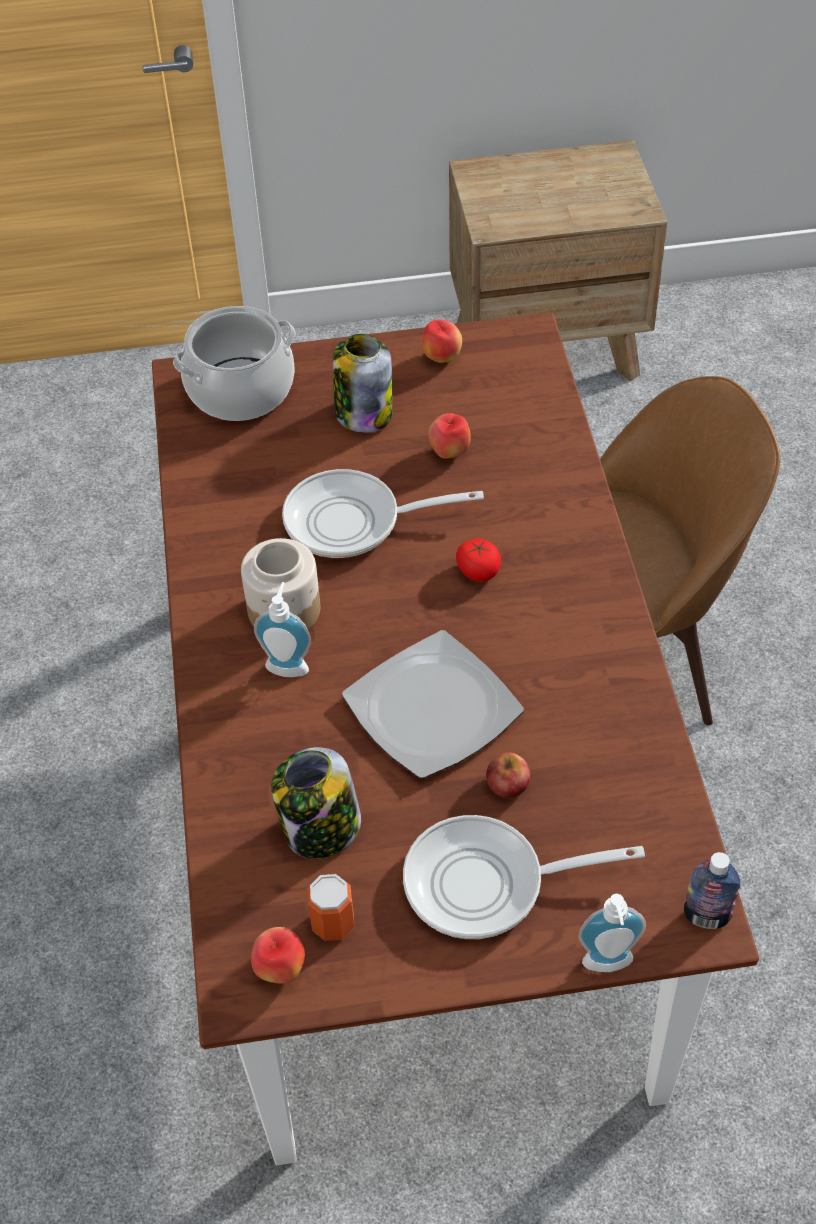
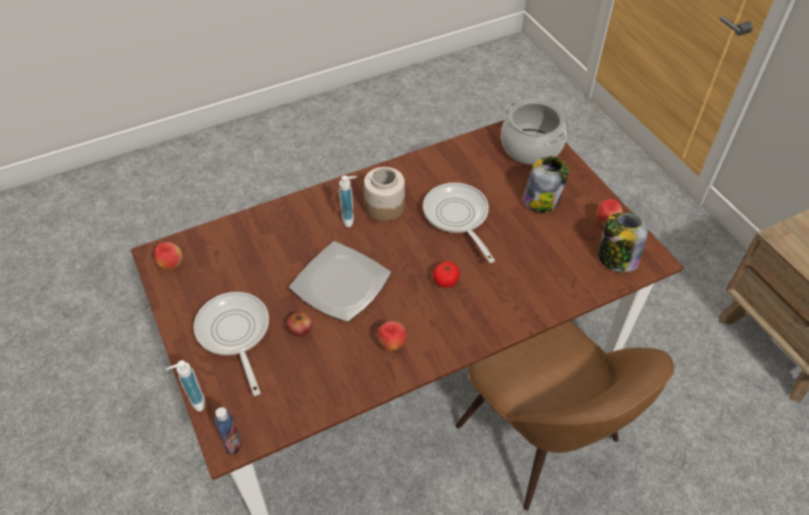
camera: 70 degrees right, 0 degrees up
jar [271,747,361,859] -> jar moved to [598,212,648,273]
can [308,874,354,941] -> none
apple [428,413,471,459] -> apple moved to [377,321,406,351]

